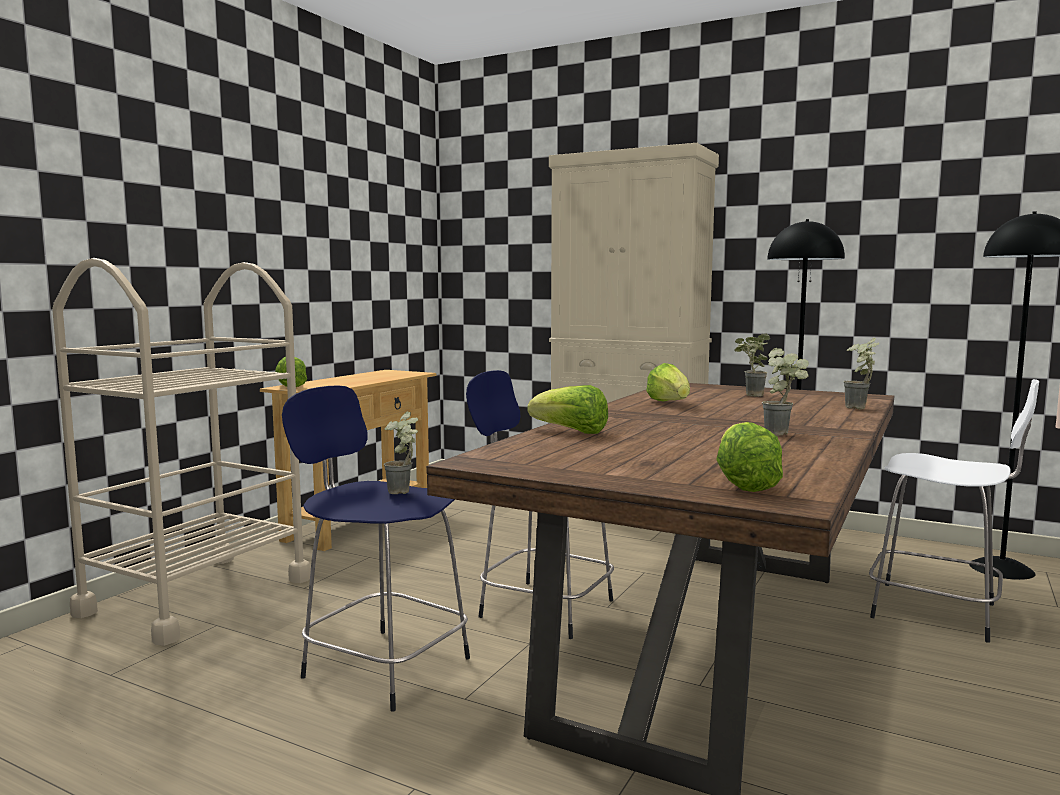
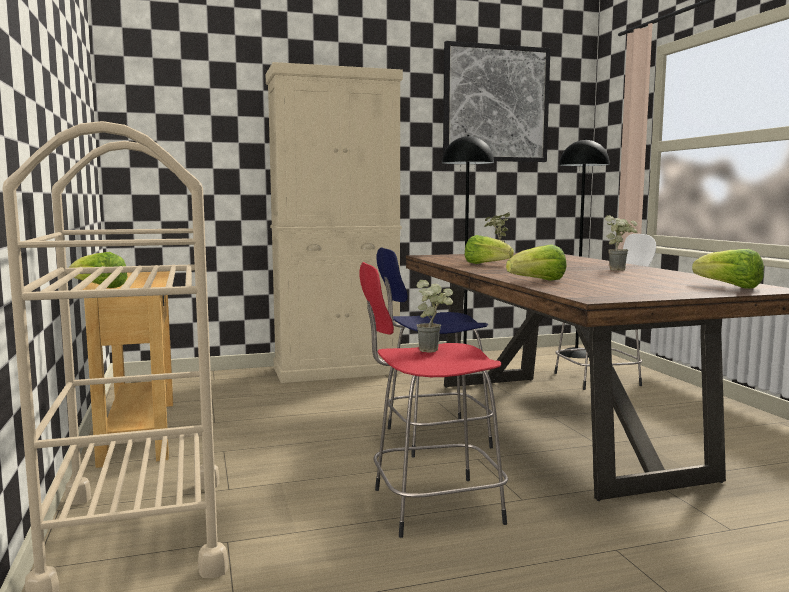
camera: 45 degrees left, 0 degrees up
blue stool [282,385,470,712] -> red stool [360,262,508,538]
potted plant [844,338,879,409] -> none
none -> picture [443,41,551,162]

